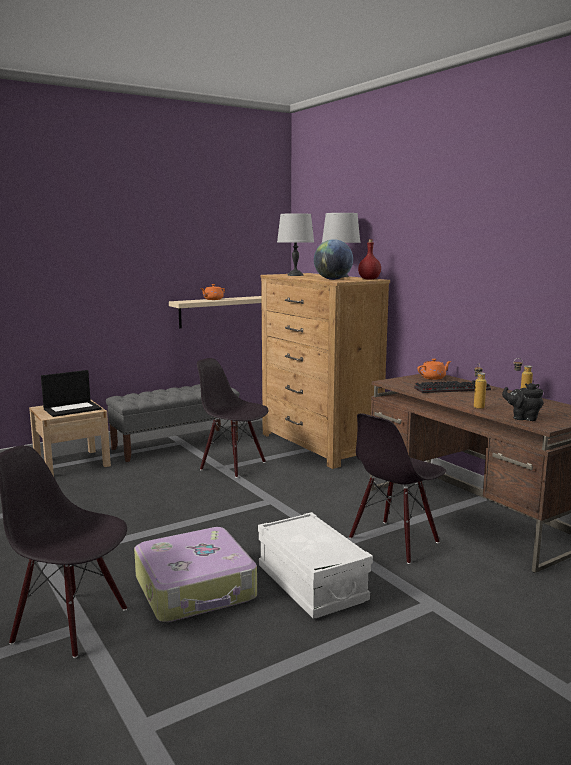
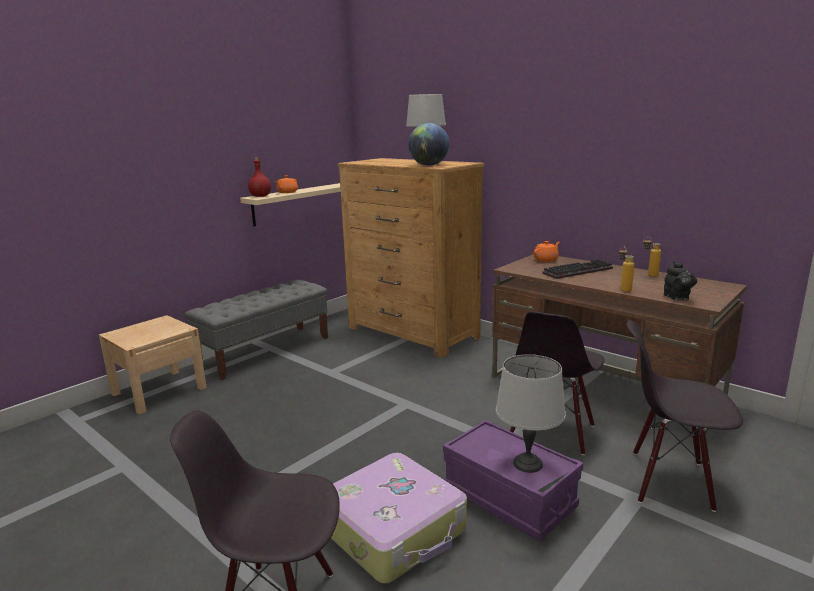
camera: 15 degrees left, 5 degrees up
laptop [41,370,102,417] -> none
black chair [197,358,269,478] -> black chair moved to [627,320,743,512]
white storage box [258,512,373,618] -> purple storage box [443,419,584,542]
grey table lamp [277,213,314,276] -> grey table lamp moved to [496,354,566,473]
red bottle [358,239,381,280] -> red bottle moved to [248,157,271,197]
black teapot [502,383,543,421] -> black teapot turned 105 degrees counterclockwise [664,261,697,300]

